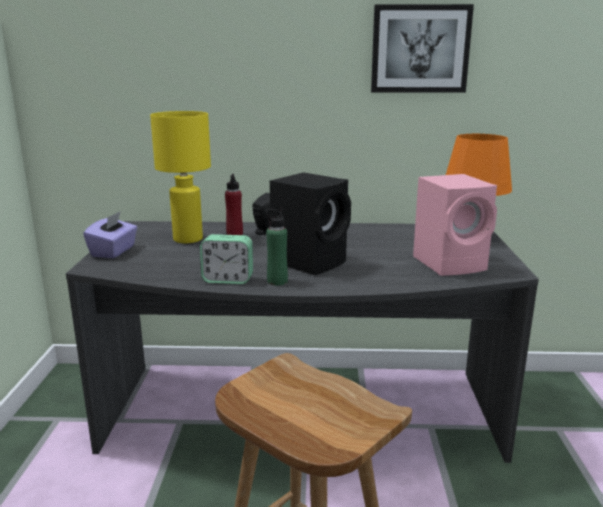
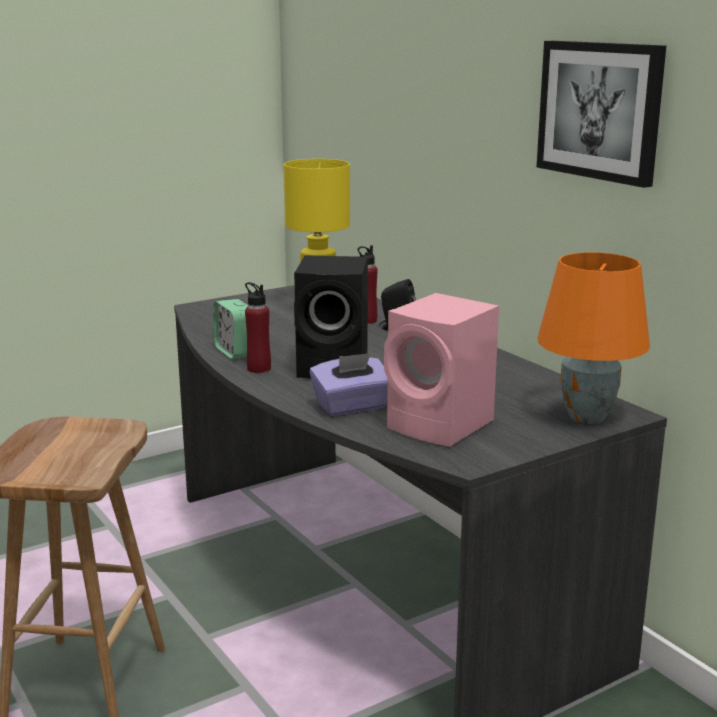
camera: 55 degrees right, 0 degrees up
purple tissue box [83,211,138,258] -> purple tissue box moved to [310,353,388,416]
green bottle [266,208,288,286] -> red bottle [245,282,271,373]

